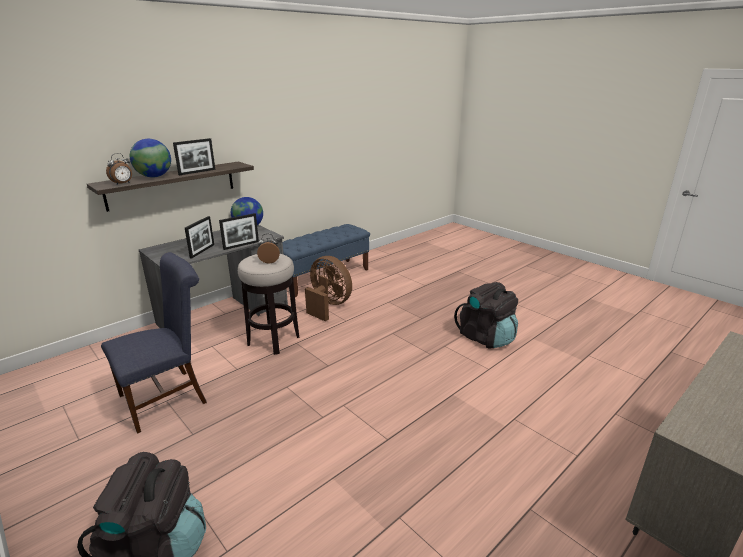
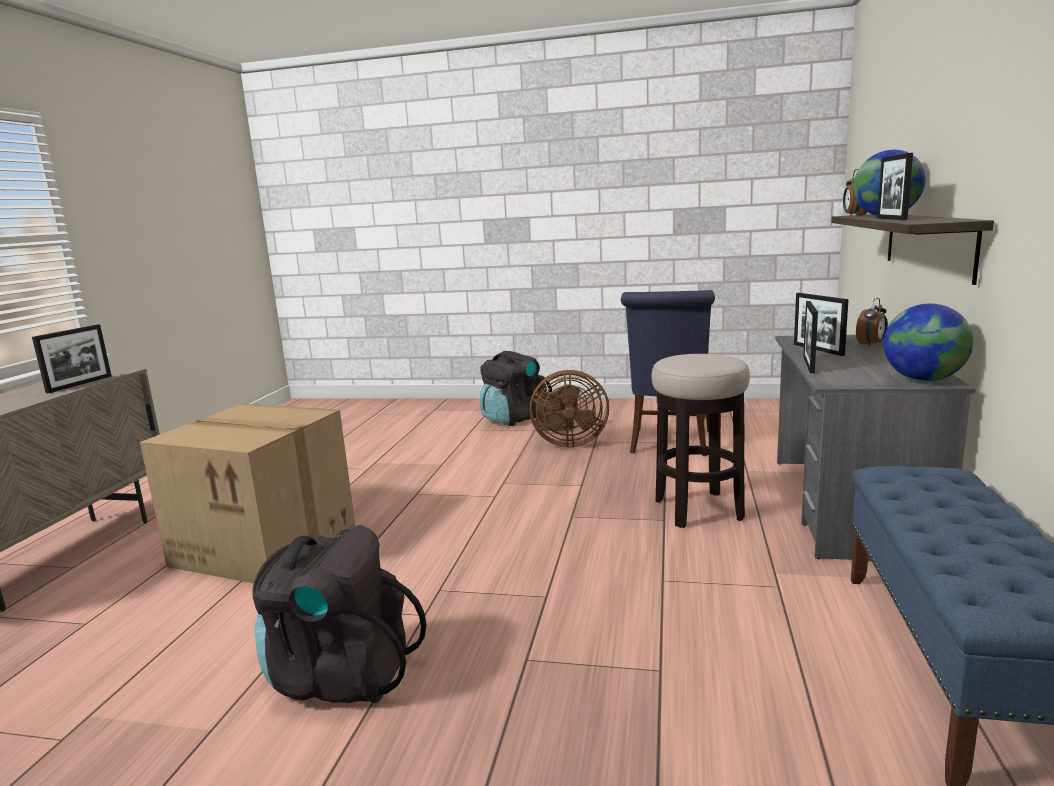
camera: 145 degrees right, 10 degrees down
alarm clock [257,234,280,264] -> alarm clock moved to [856,298,888,347]
brown fan [305,256,352,321] -> brown fan moved to [529,370,609,448]
none -> picture frame [32,324,111,393]
none -> cardboard box [140,404,355,583]

